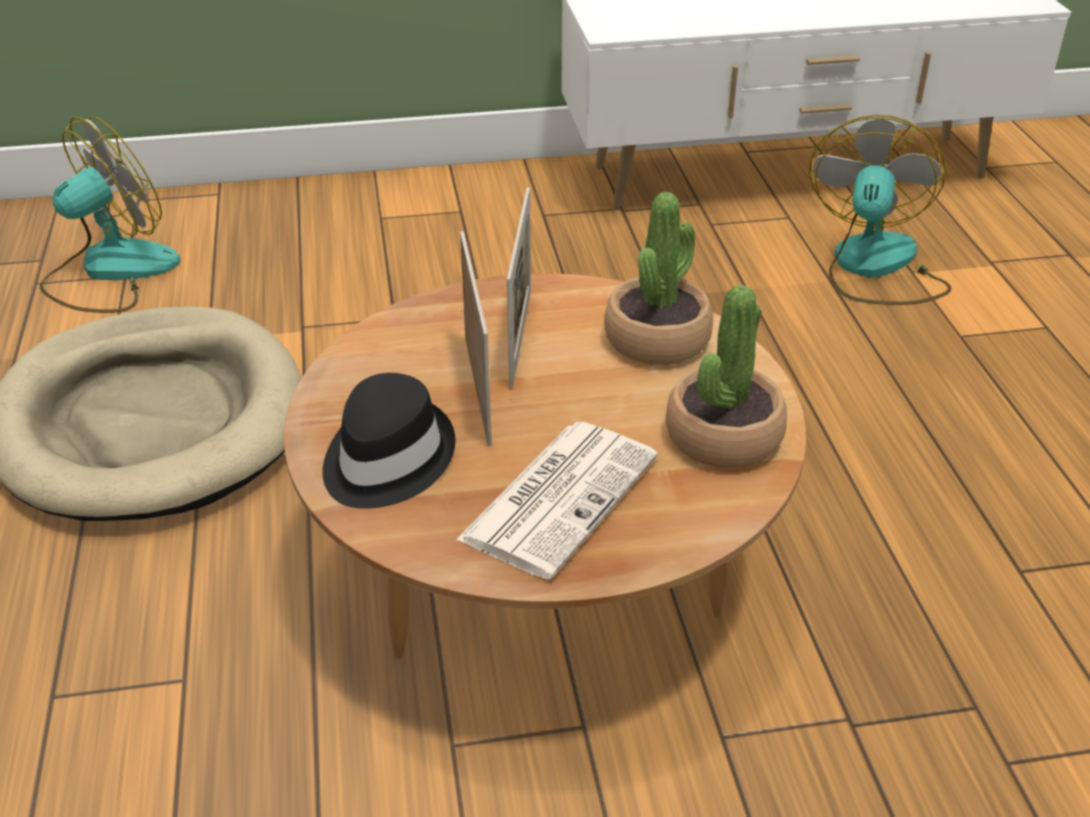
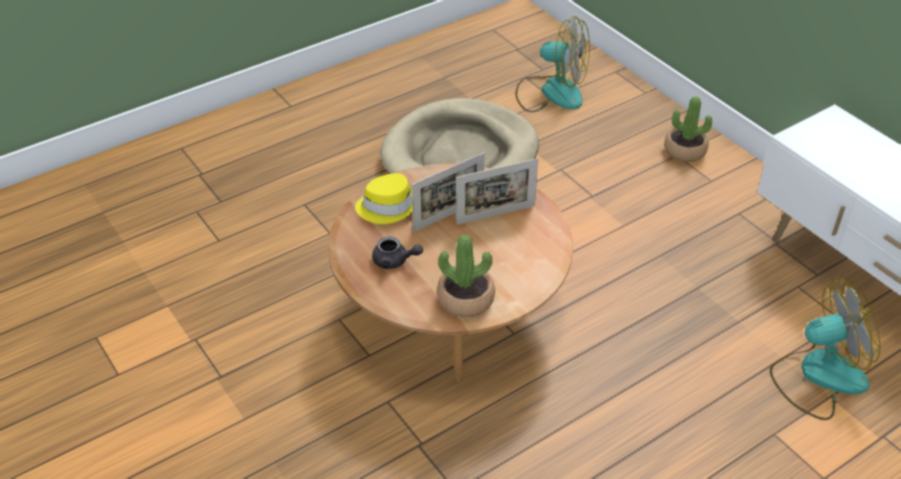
camera: 65 degrees right, 5 degrees up
black hat [322,373,456,509] -> yellow hat [355,173,412,224]
newspaper [456,422,658,580] -> grey teapot [372,237,423,269]
potted plant [604,192,713,365] -> potted plant moved to [664,96,712,162]

